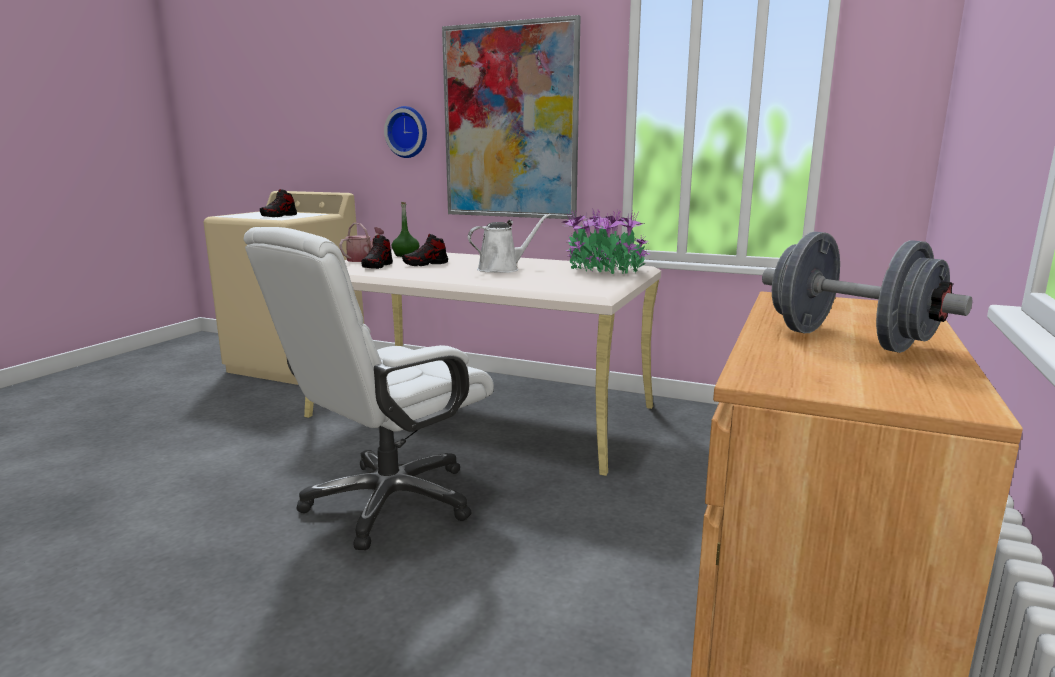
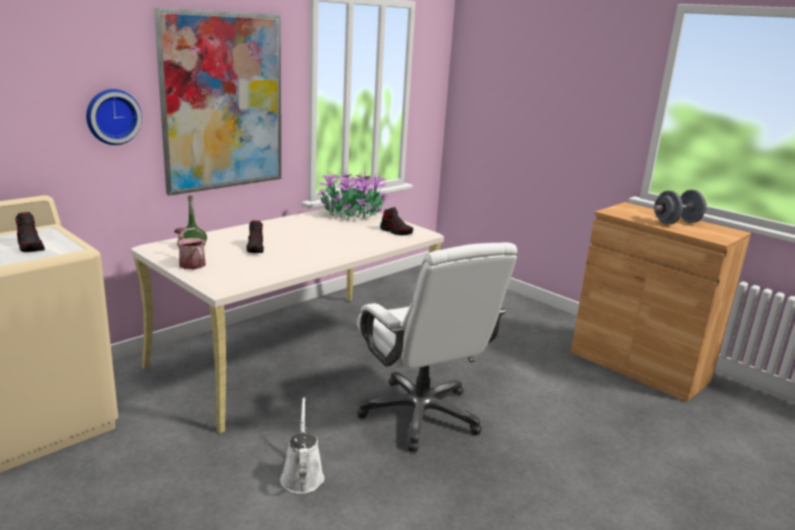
camera: 70 degrees left, 5 degrees up
shoe [361,235,393,269] -> shoe moved to [380,207,413,235]
white watering can [468,214,550,273] -> white watering can moved to [280,397,324,494]

